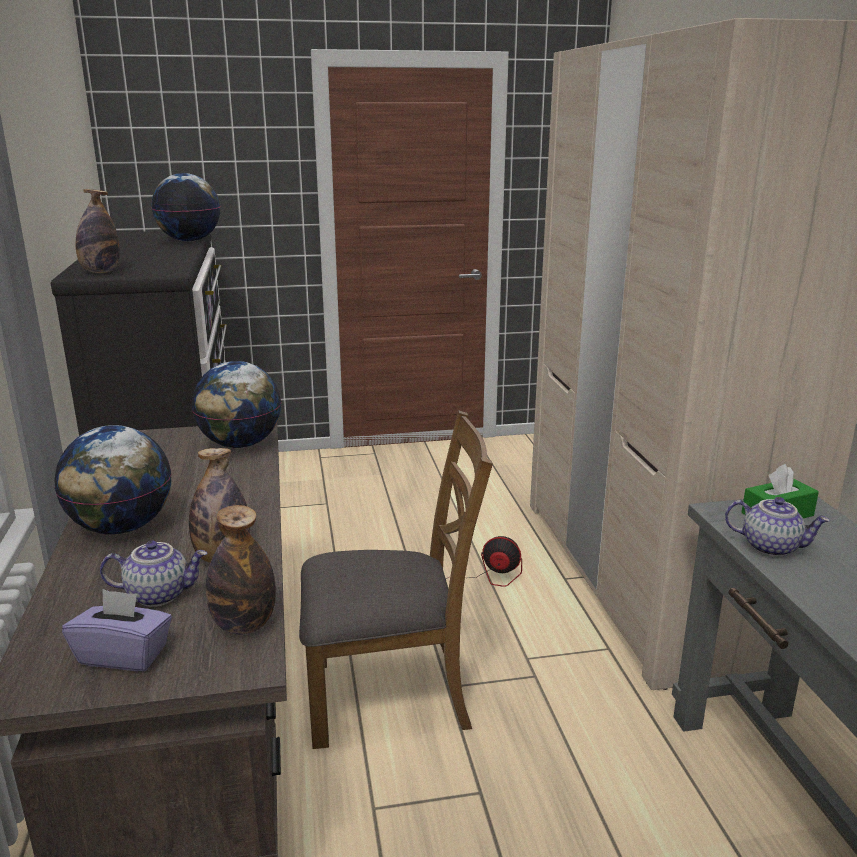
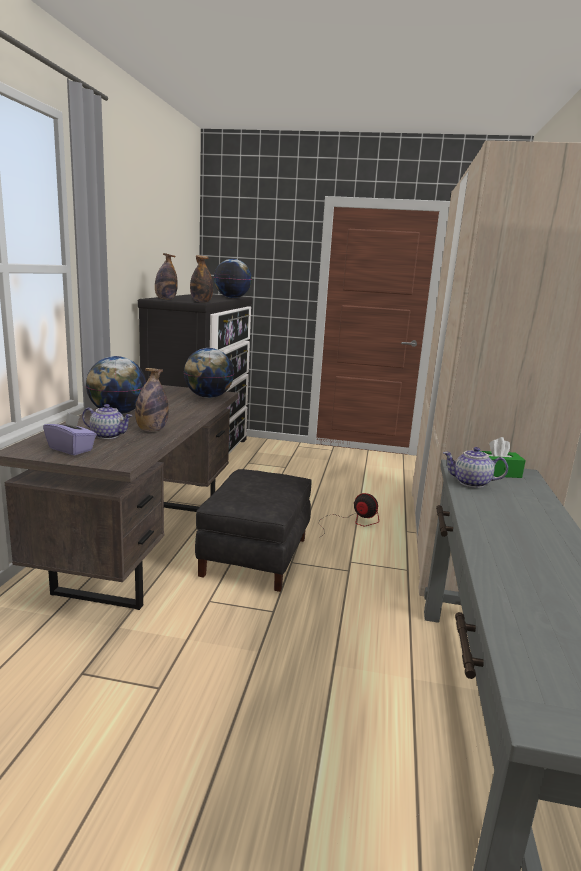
camera: 20 degrees right, 5 degrees down
bottle [206,505,276,635] -> bottle moved to [190,255,213,303]
brown chair [299,410,493,749] -> black ottoman [195,469,312,592]
teapot [725,497,830,557] -> teapot turned 150 degrees clockwise [443,447,508,488]

